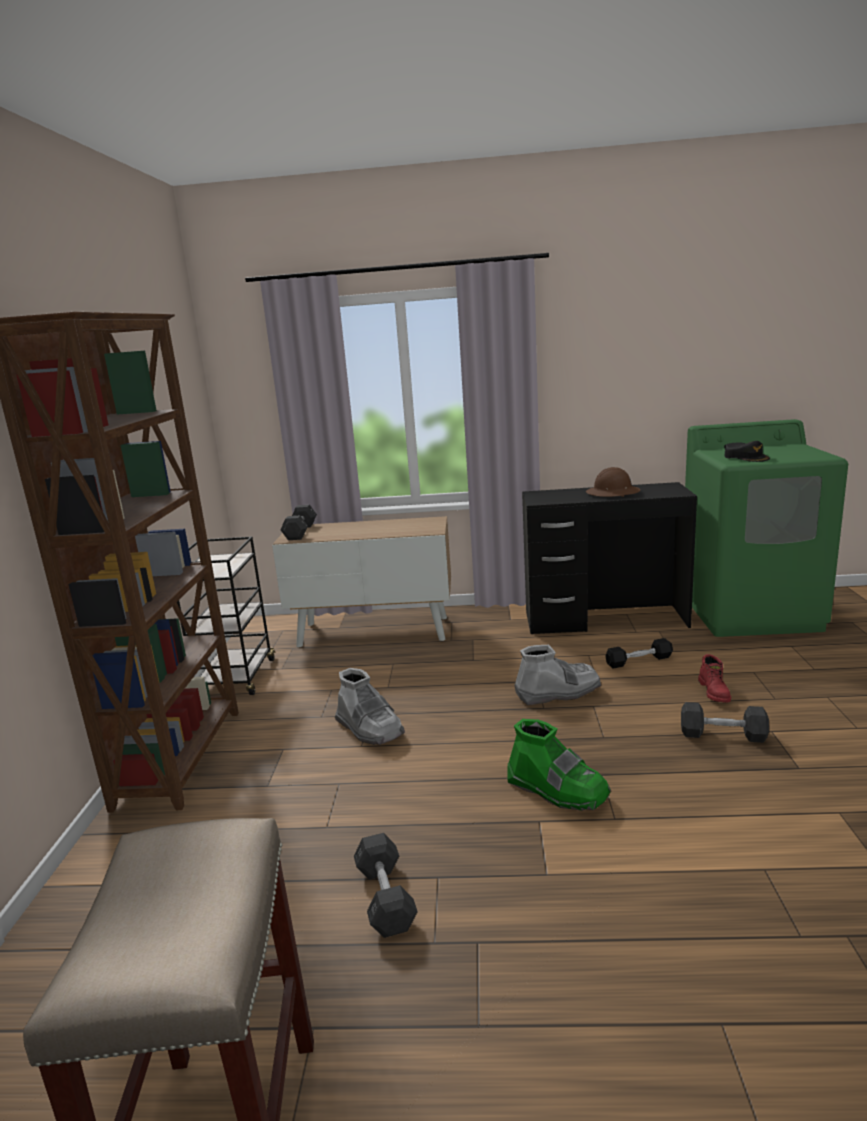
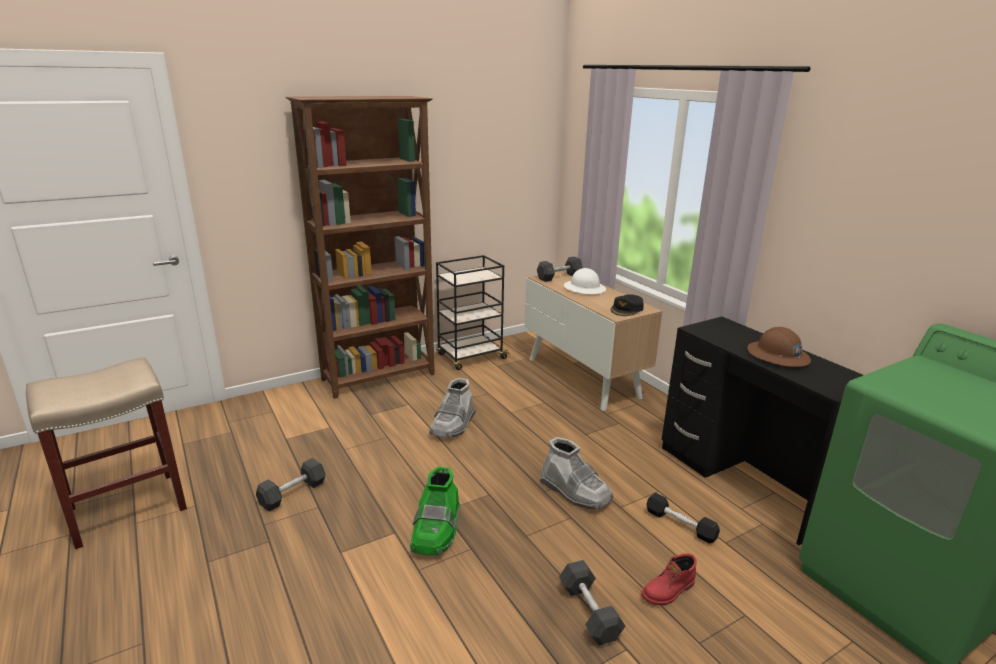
camera: 55 degrees right, 5 degrees up
black cap [724,441,770,462] -> black cap moved to [611,294,644,316]
none -> white hard hat [564,268,606,294]

